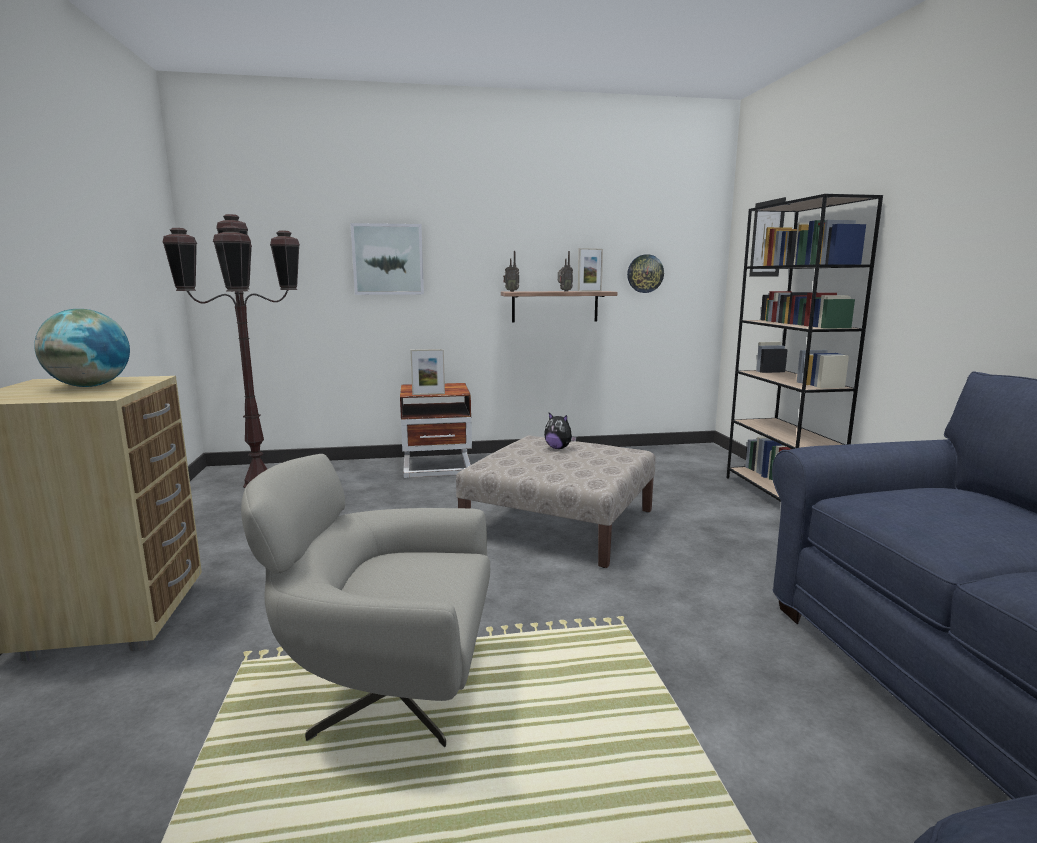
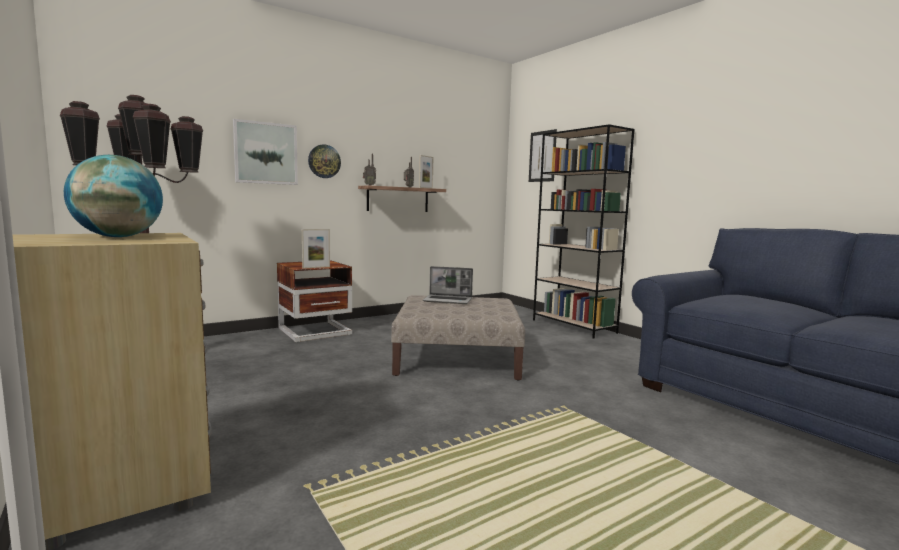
camera: 25 degrees left, 5 degrees down
grey armchair [241,454,490,747] -> none
plush toy [544,413,577,449] -> laptop [423,266,473,304]
wall clock [627,254,664,293] -> wall clock moved to [308,144,341,178]

